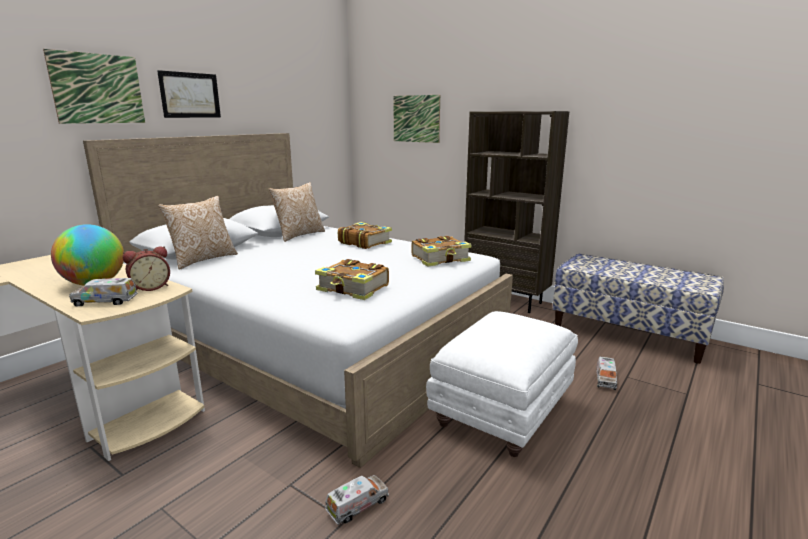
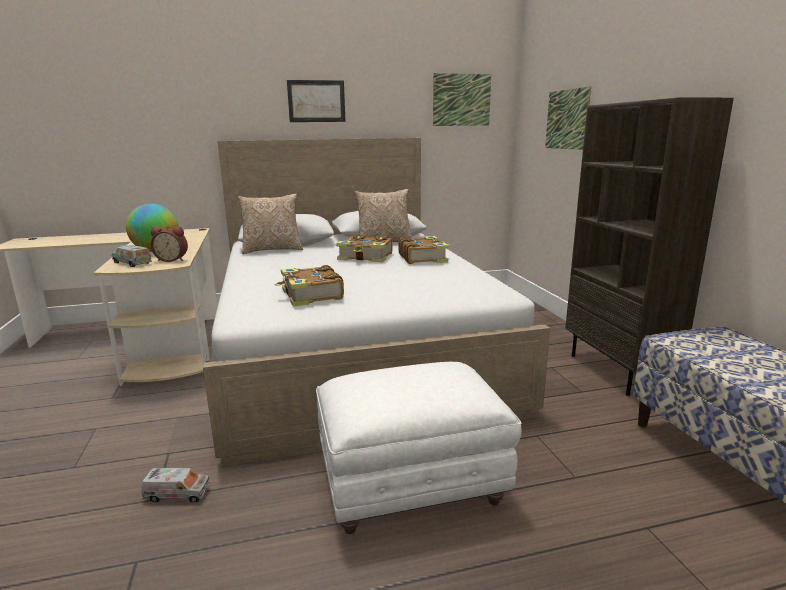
camera: 40 degrees right, 0 degrees up
picture [43,49,145,124] -> picture moved to [433,73,491,126]
book [411,236,472,267] -> book moved to [336,235,392,262]
toy truck [596,357,617,390] -> none

